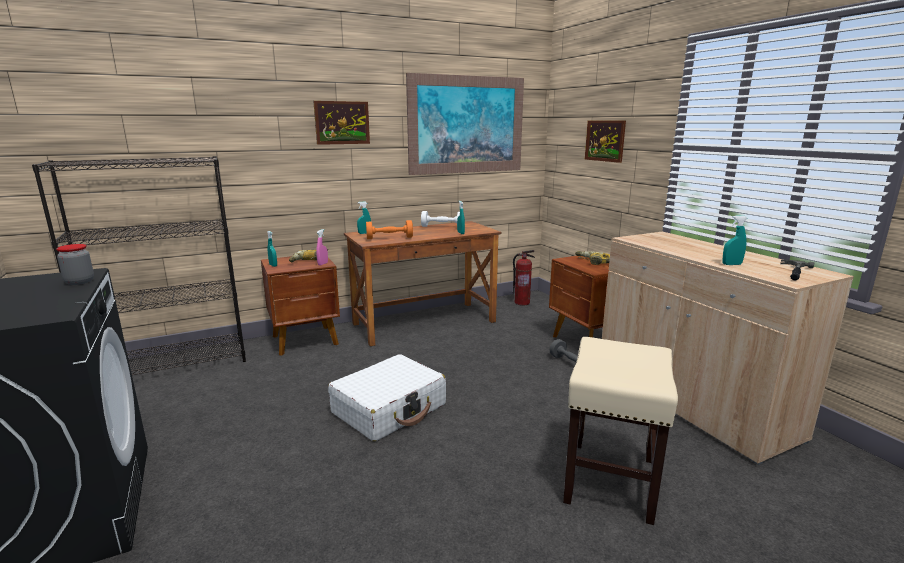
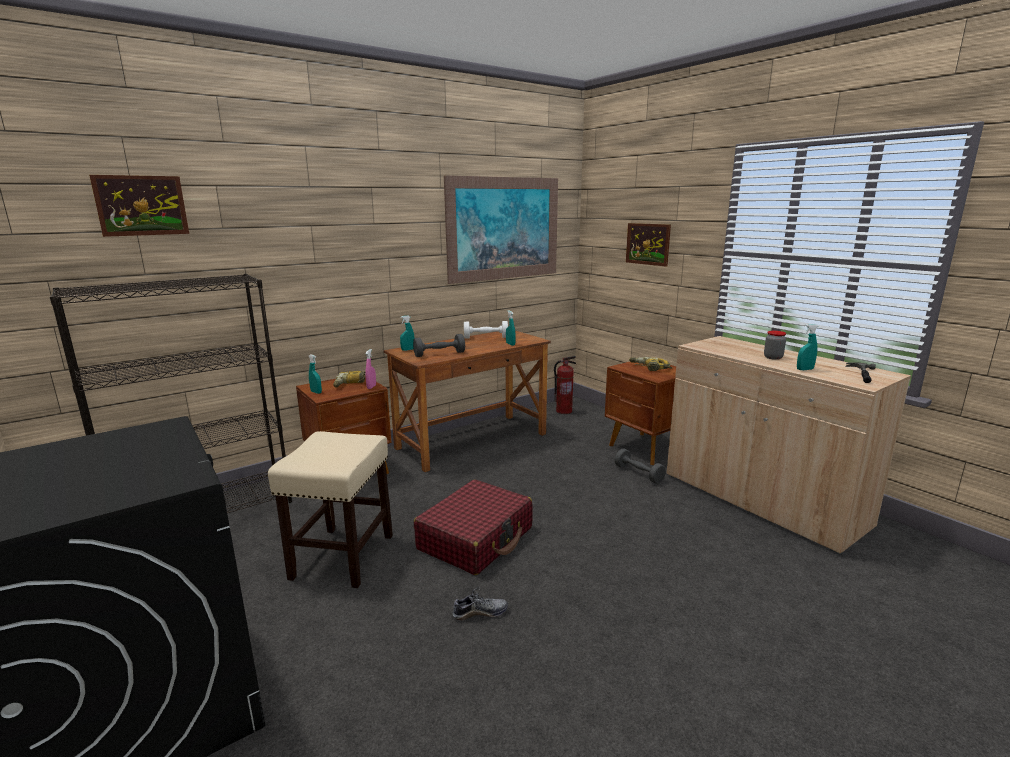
camera: 10 degrees left, 0 degrees up
jar [56,244,94,285] -> jar moved to [764,331,786,360]
picture [313,101,370,145] -> picture moved to [89,175,189,237]
white suitcase [328,354,446,441] -> red suitcase [414,480,533,575]
orange dumbbell [366,220,413,239] -> grey dumbbell [413,334,465,357]
beige stool [563,337,678,525] -> beige stool moved to [268,431,393,588]
none -> shoe [453,587,508,621]

